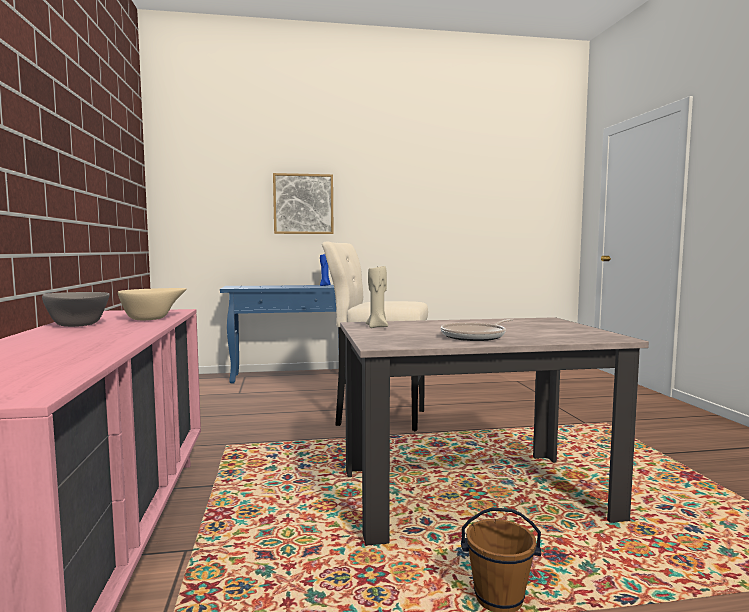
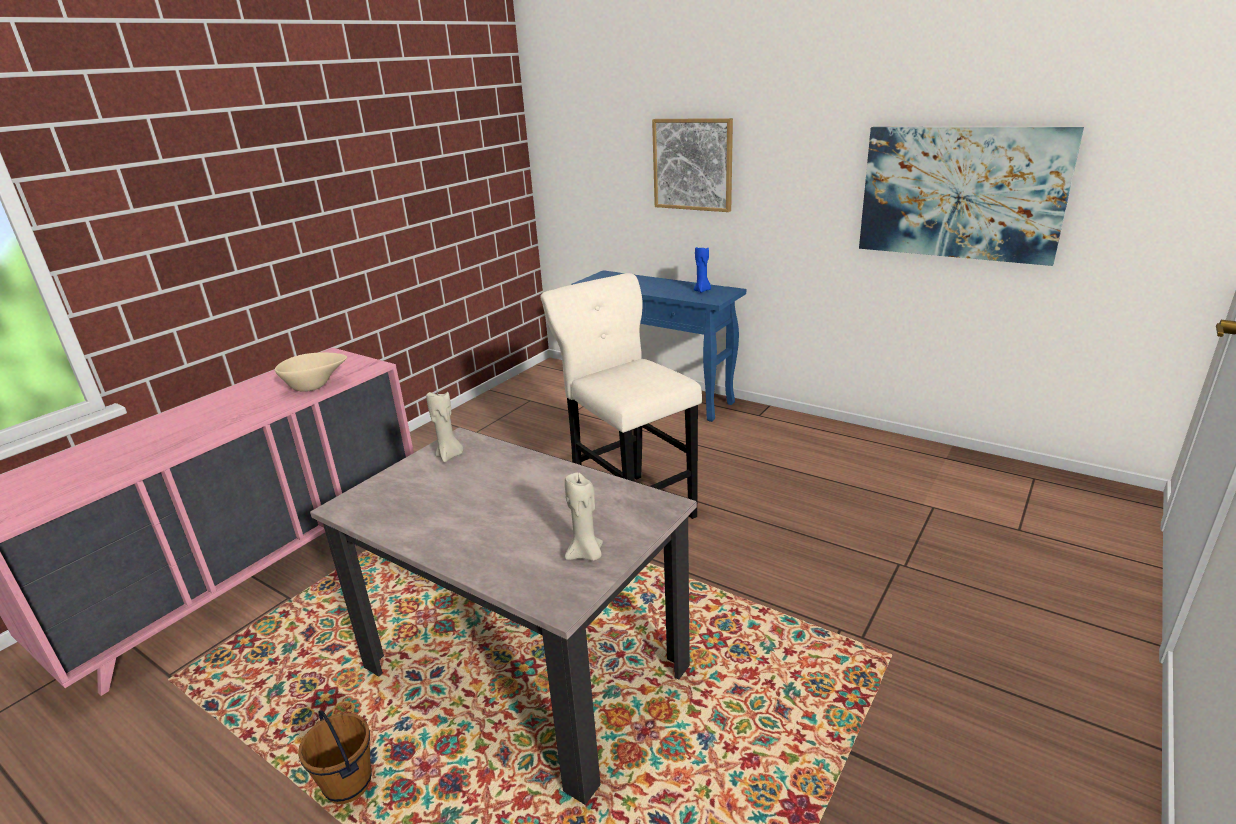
camera: 45 degrees right, 20 degrees up
grey bowl [42,292,109,327] -> none
frying pan [441,319,512,341] -> none
none -> beige candle [565,472,603,561]
none -> picture [859,127,1084,266]

